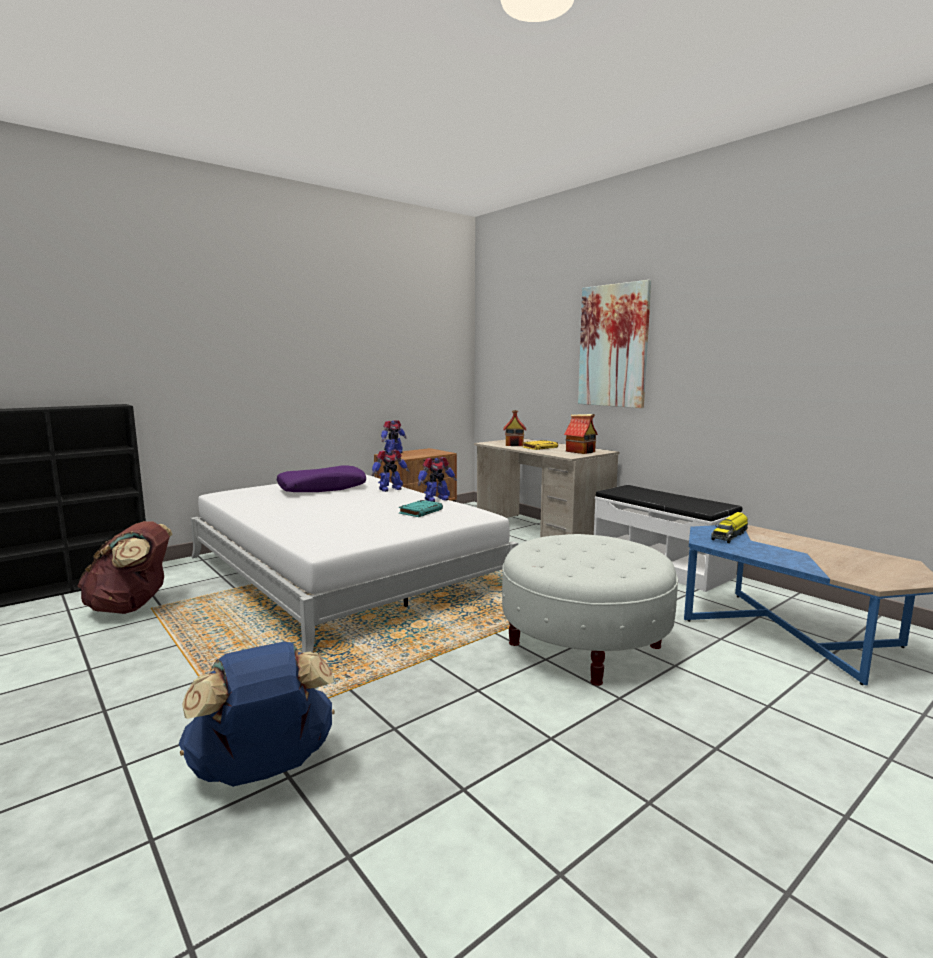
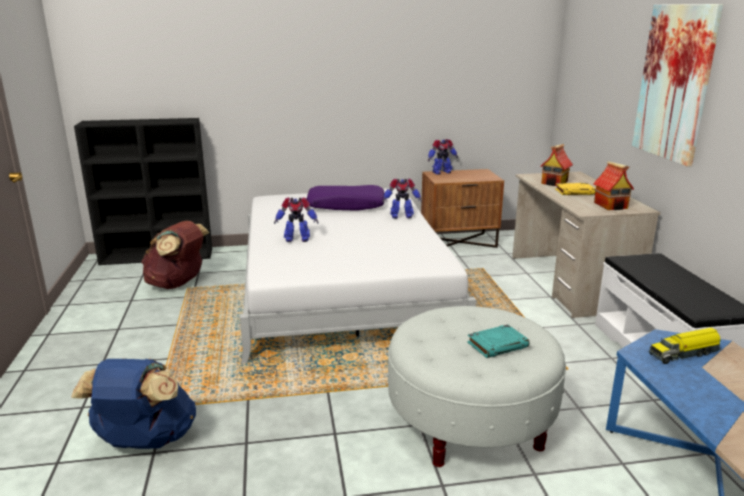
camera: 30 degrees right, 10 degrees up
turquoise book [399,500,443,517] -> turquoise book moved to [467,324,530,358]
toy robot [418,457,457,502] -> toy robot moved to [274,197,319,242]

